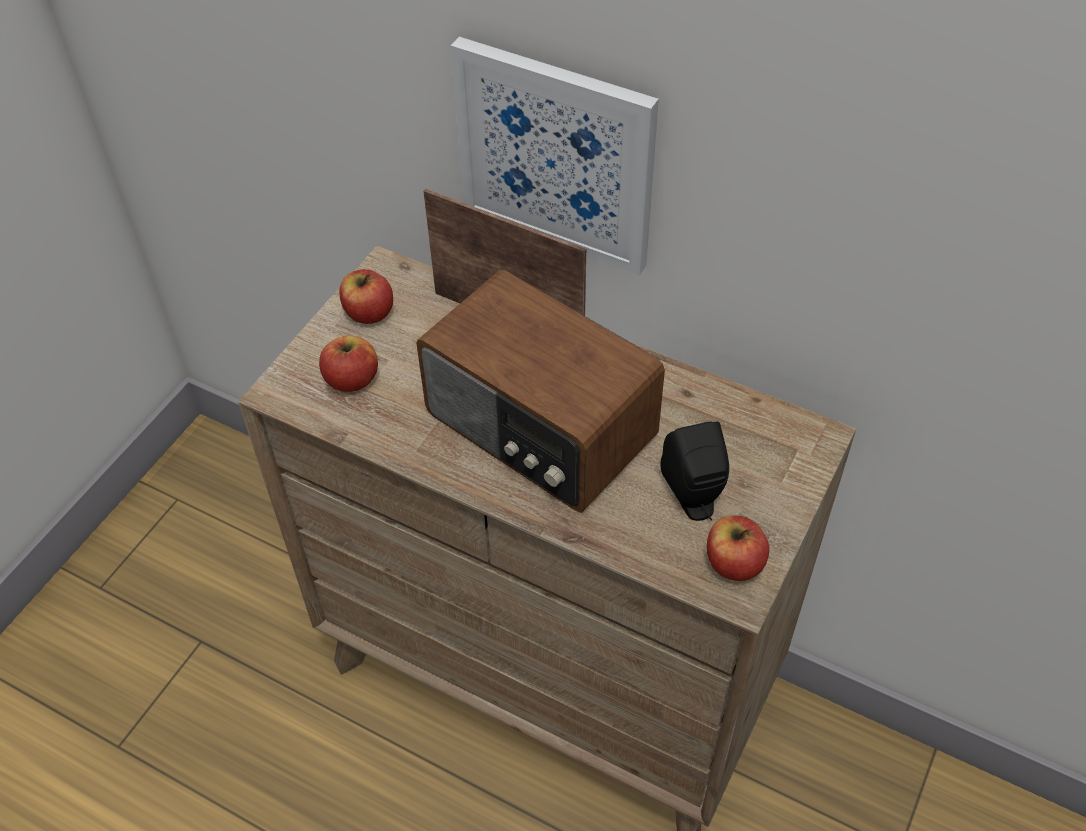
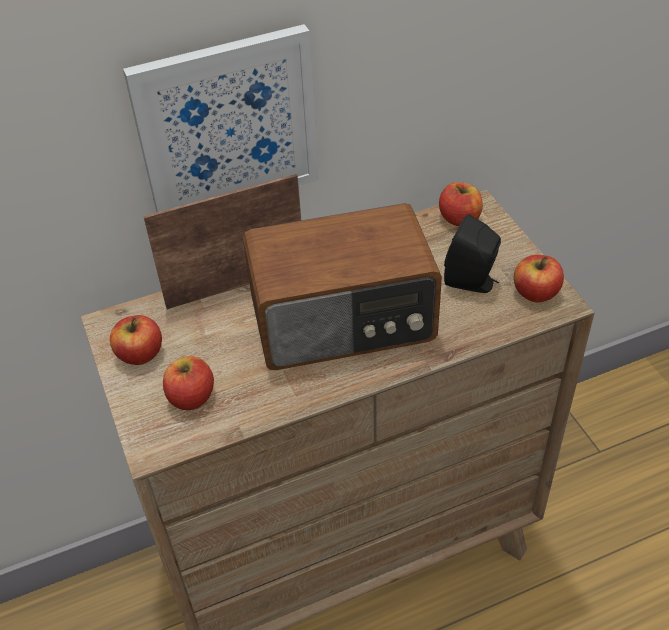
camera: 50 degrees left, 5 degrees down
none -> apple [439,182,483,226]

